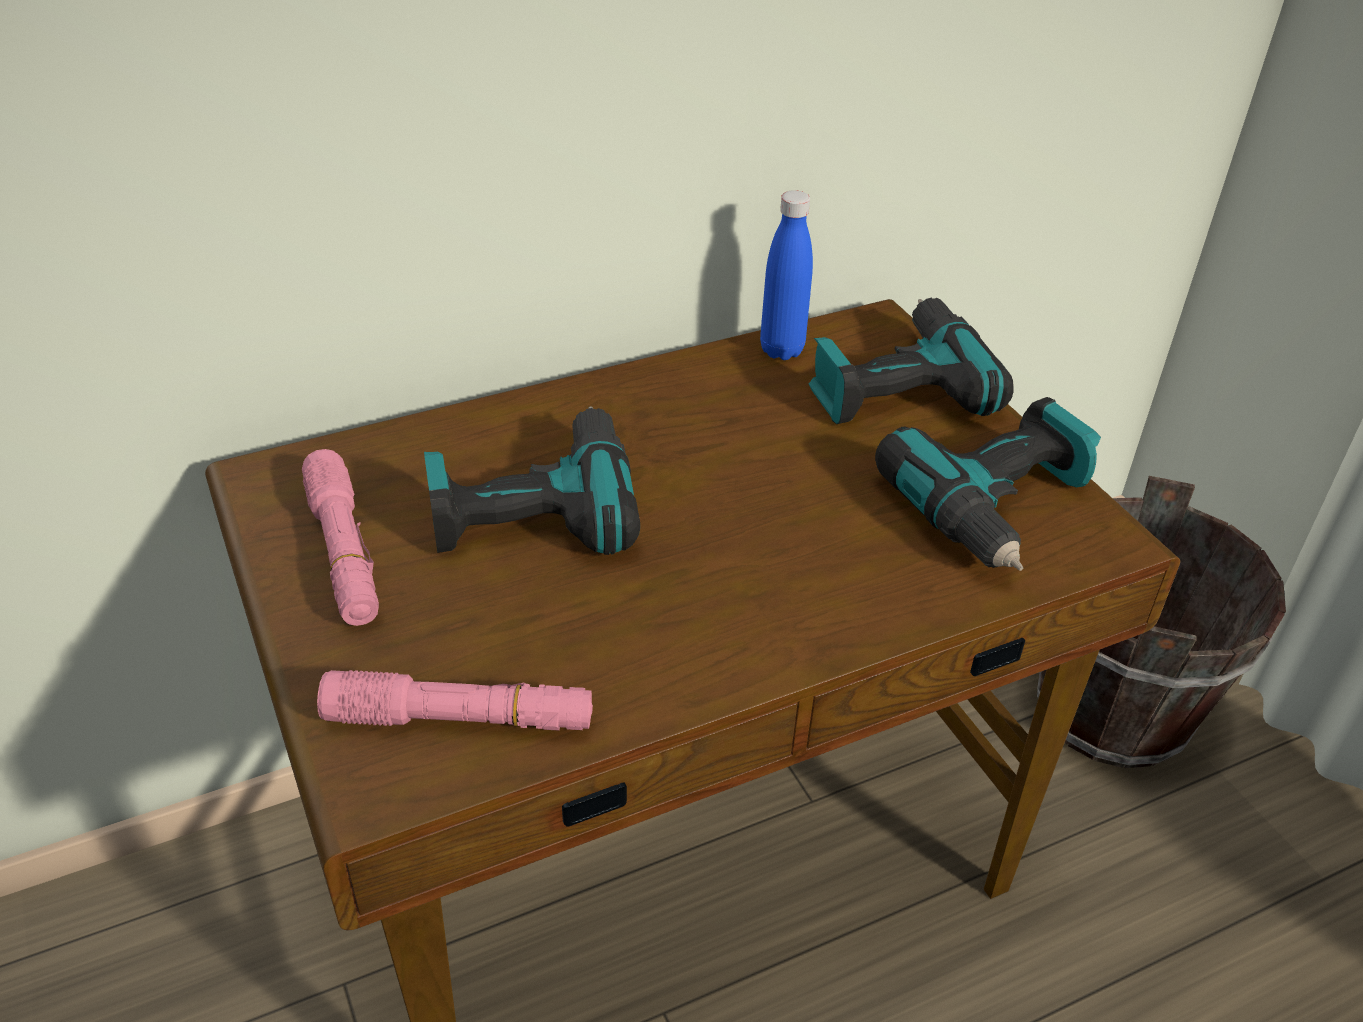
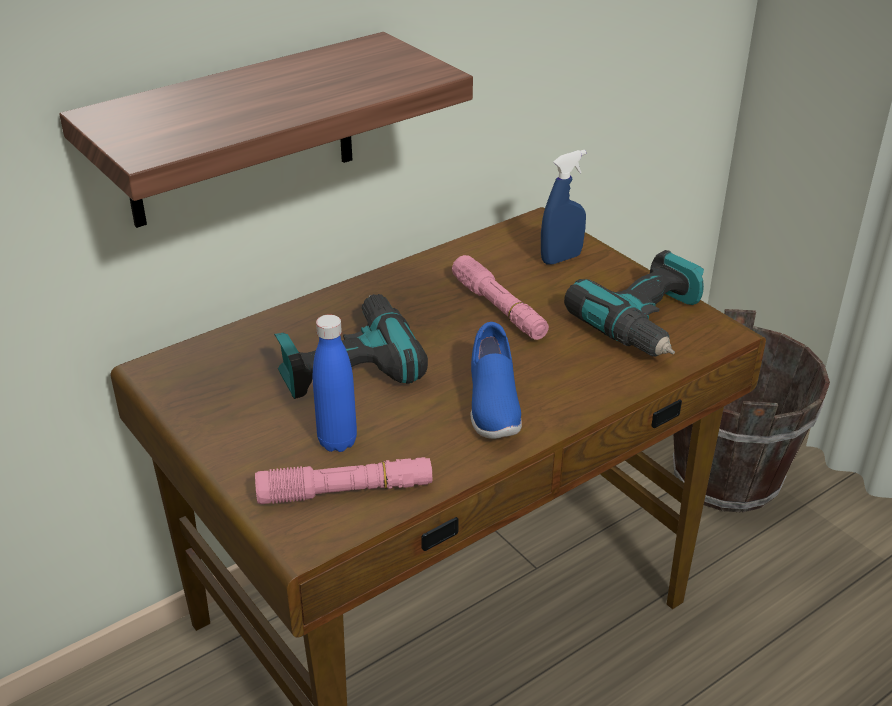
camera: 10 degrees left, 5 degrees down
pink flashlight [302,449,379,626] -> pink flashlight moved to [452,255,549,340]
blue bottle [760,190,813,360] -> blue bottle moved to [313,314,357,452]
power drill [809,298,1014,424] -> blue spray bottle [541,150,586,265]
none -> shelf [59,32,473,228]
none -> blue shoe [470,322,522,439]

